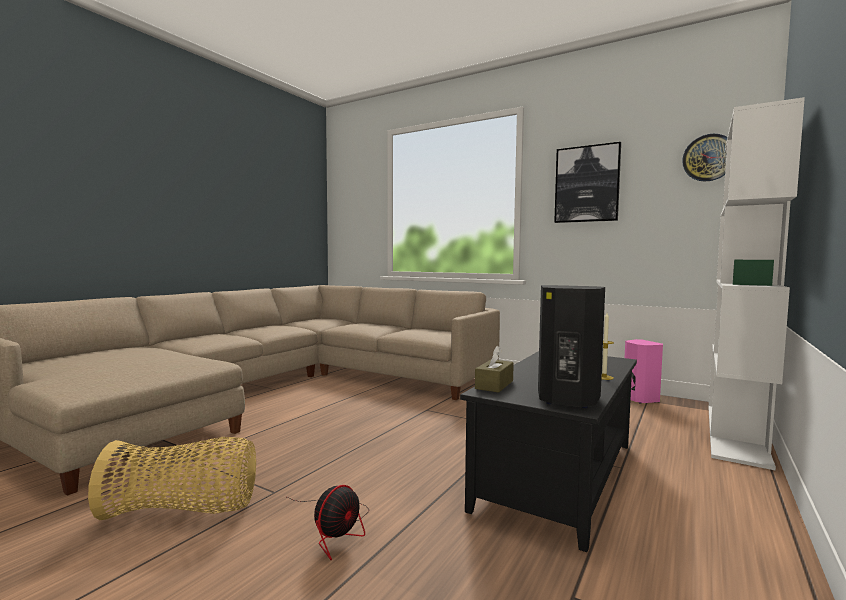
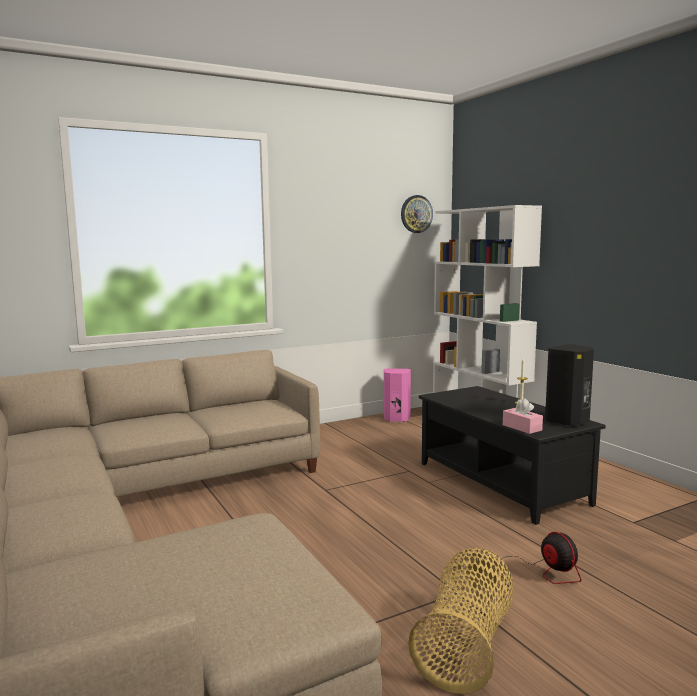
camera: 60 degrees left, 5 degrees up
brown tissue box [475,346,514,392] -> pink tissue box [503,398,543,434]
picture [554,142,621,223] -> none

